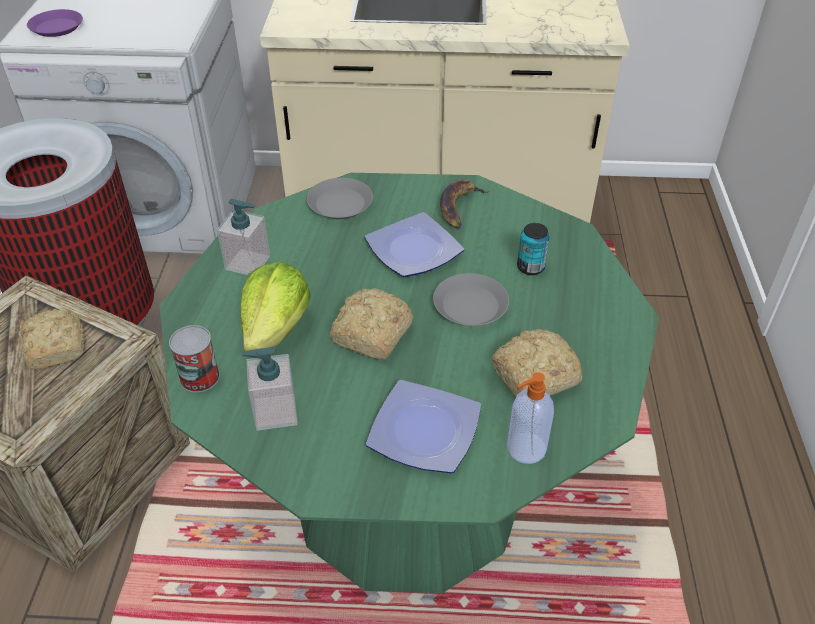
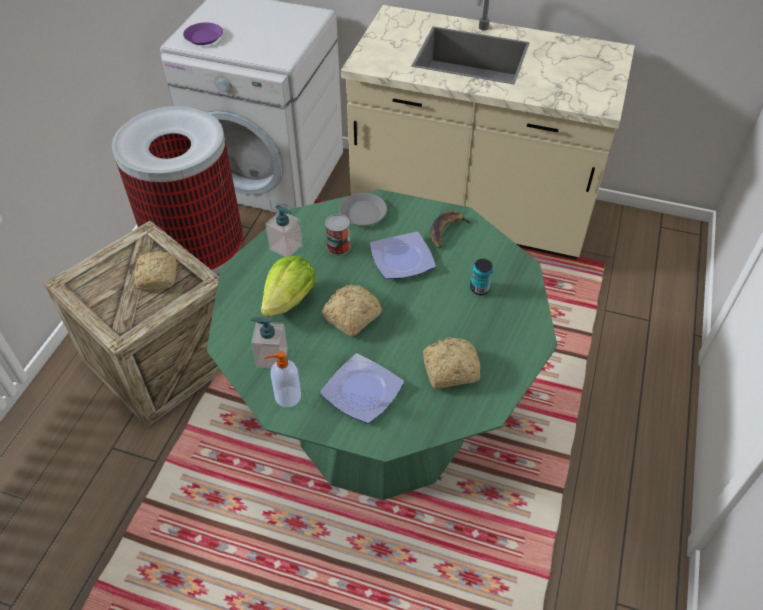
camera: 15 degrees right, 5 degrees up
can [169,325,220,393] -> can moved to [325,214,351,255]
grey plate [433,273,509,326] -> none
soap dispenser [507,372,554,464] -> soap dispenser moved to [265,351,301,408]

